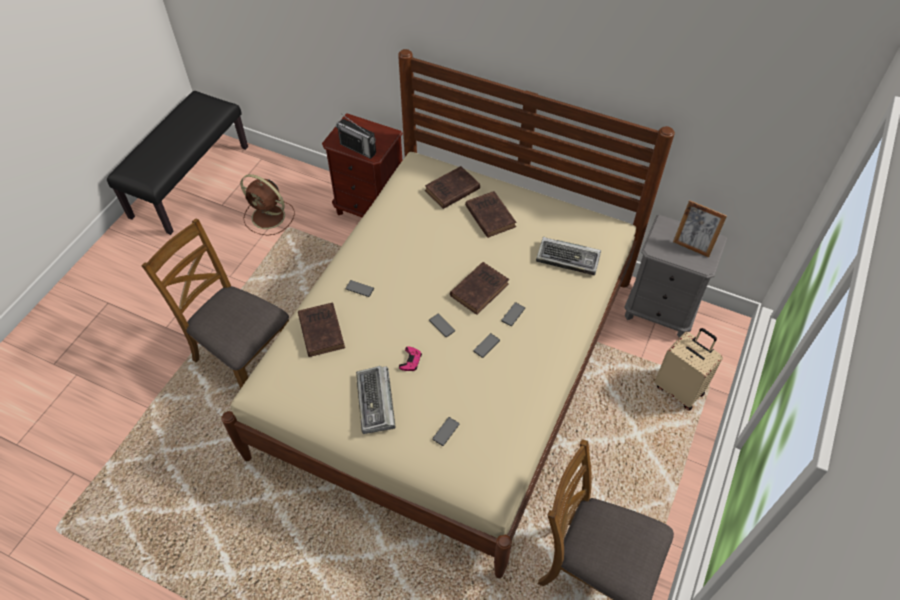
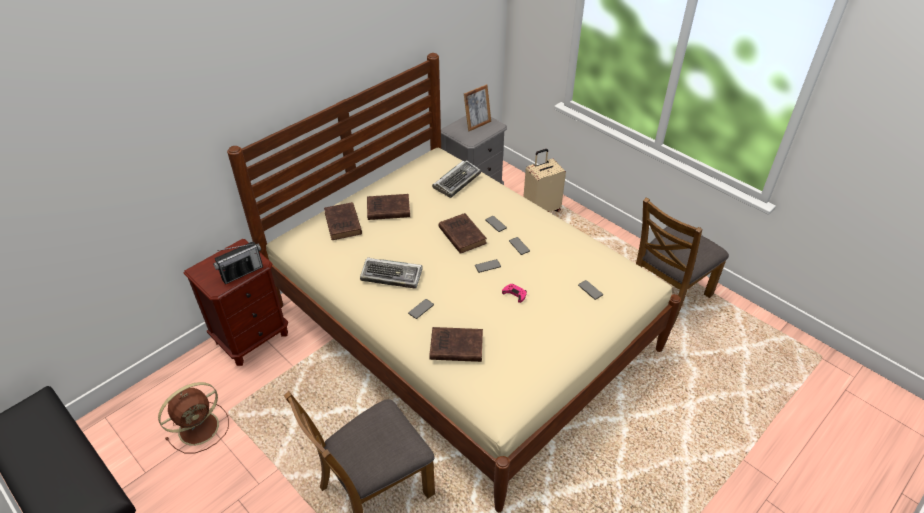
camera: 70 degrees left, 10 degrees down
keyboard [356,366,396,434] -> keyboard moved to [360,257,423,289]

